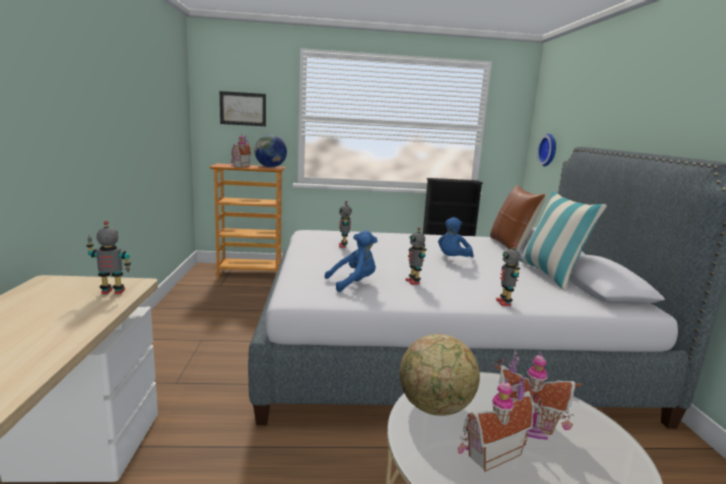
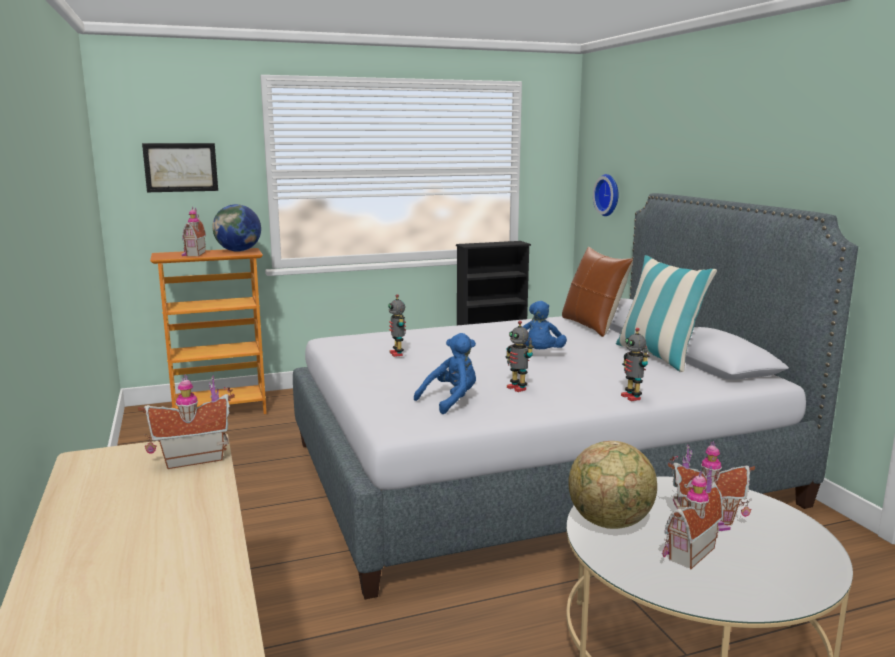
camera: 15 degrees left, 0 degrees up
toy robot [86,221,131,294] -> toy house [138,375,235,469]

